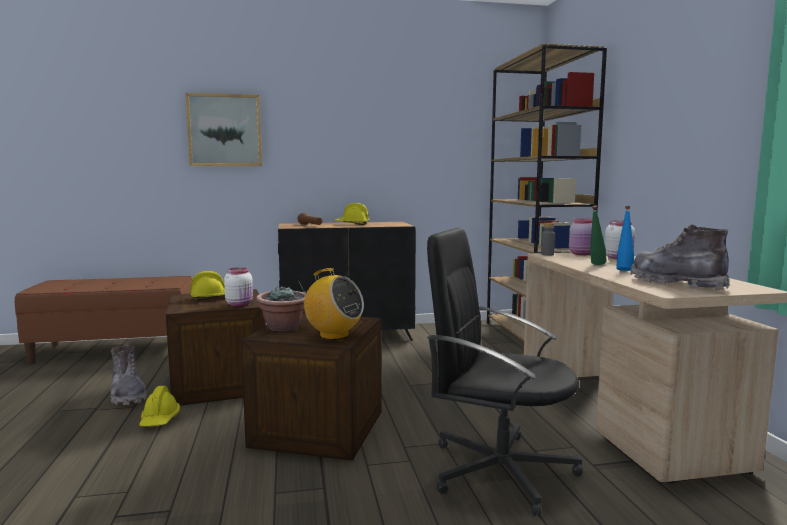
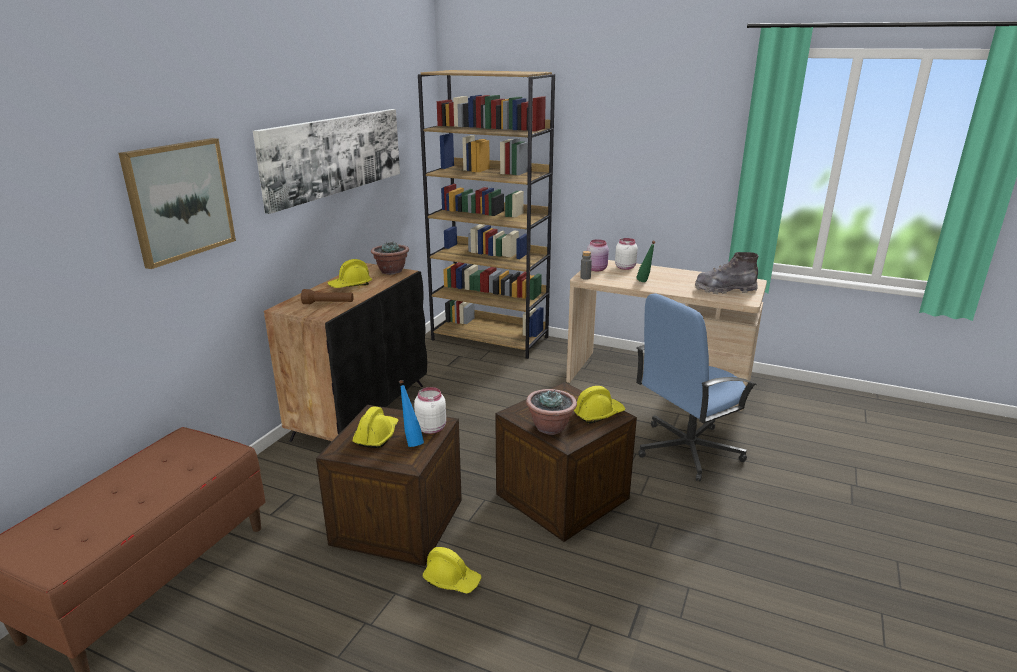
camera: 55 degrees left, 15 degrees up
grey boot [111,345,147,405] -> none
radio [299,268,364,340] -> yellow hard hat [574,386,625,424]
black office chair [427,228,583,516] -> blue office chair [636,293,757,482]
blue bottle [616,206,634,271] -> blue bottle moved to [399,380,424,447]
none -> picture [253,109,400,214]
none -> potted plant [371,241,409,275]

